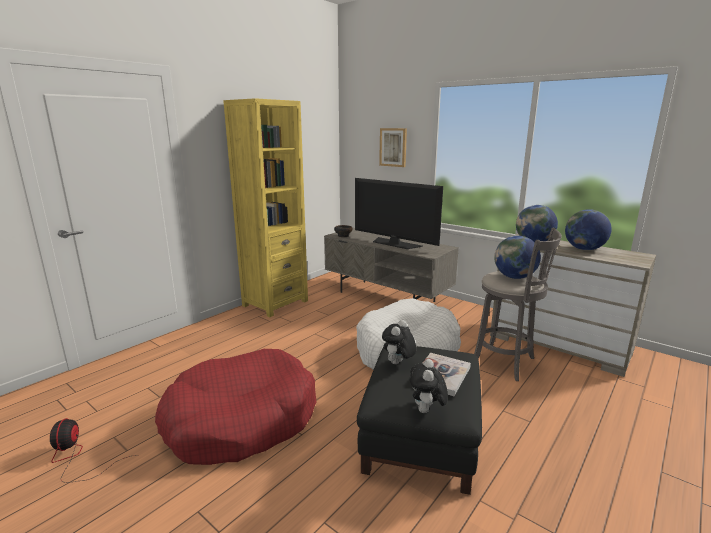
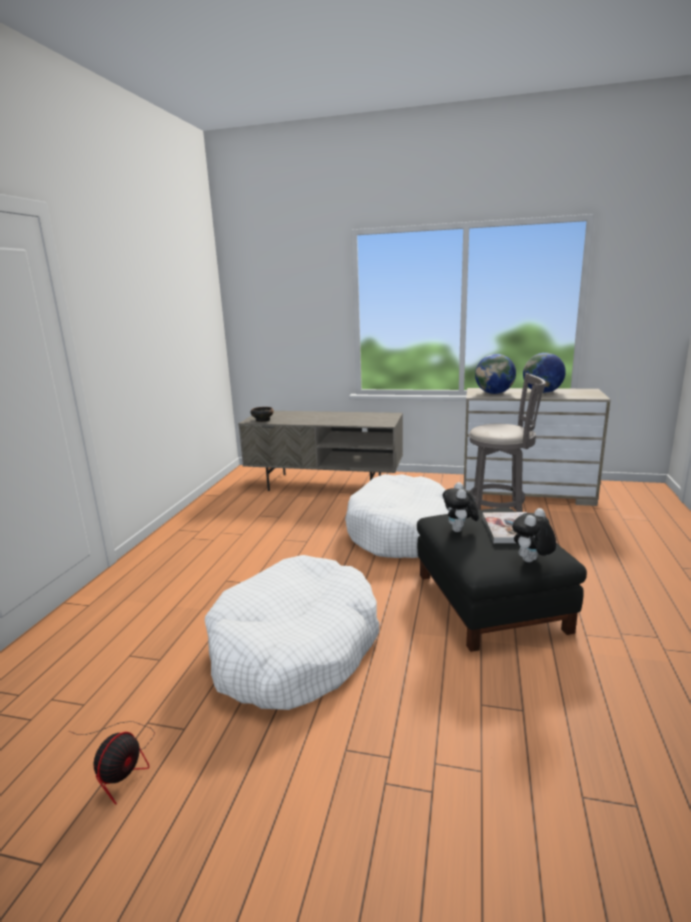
camera: 25 degrees left, 0 degrees up
fan [50,418,137,483] -> fan turned 120 degrees counterclockwise [69,721,155,805]
red dog bed [155,349,317,465] -> white dog bed [205,555,380,710]
yellow bookcase [223,98,308,317] -> none
television [355,178,443,249] -> none
picture [379,128,407,167] -> none
plush toy [410,359,448,413] -> plush toy turned 60 degrees clockwise [512,508,556,562]
globe [494,236,541,279] -> none

